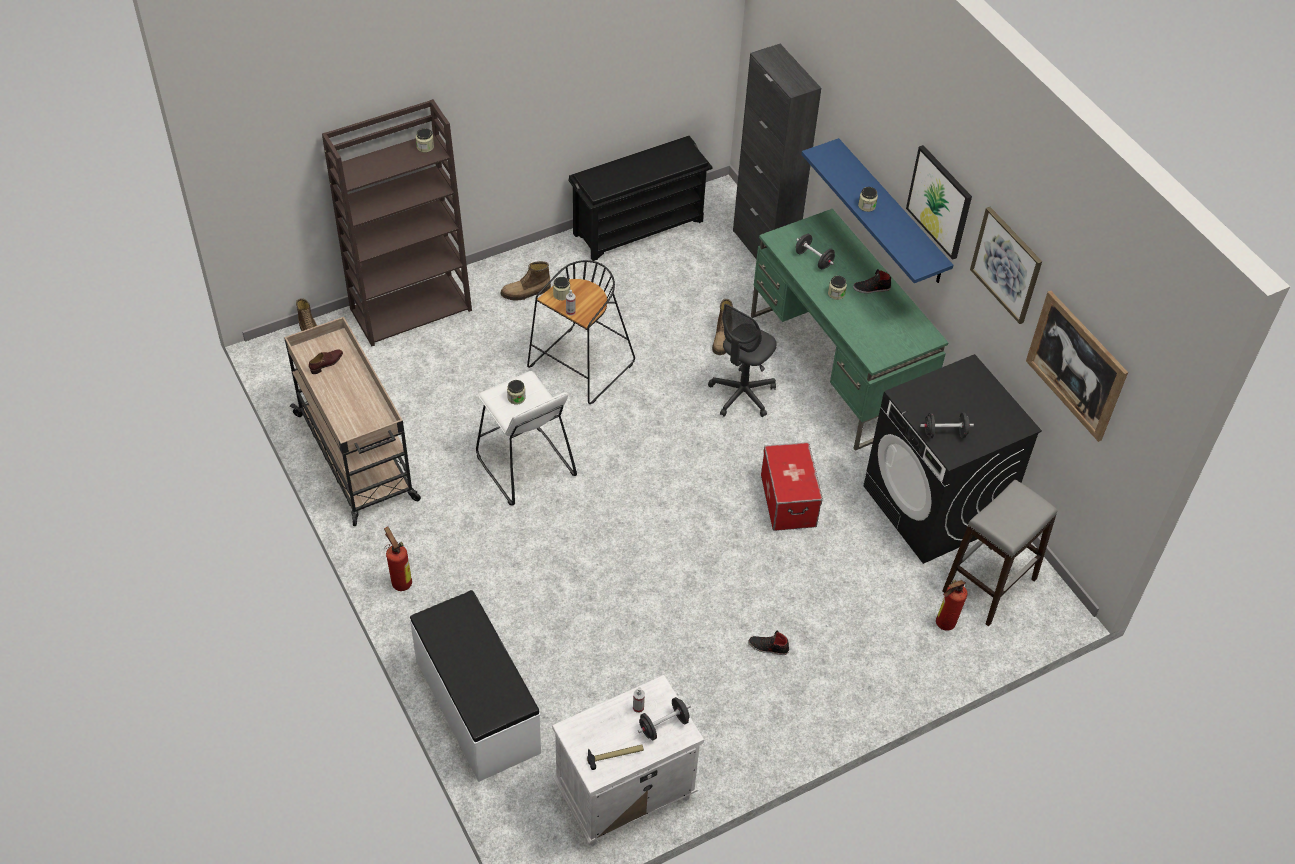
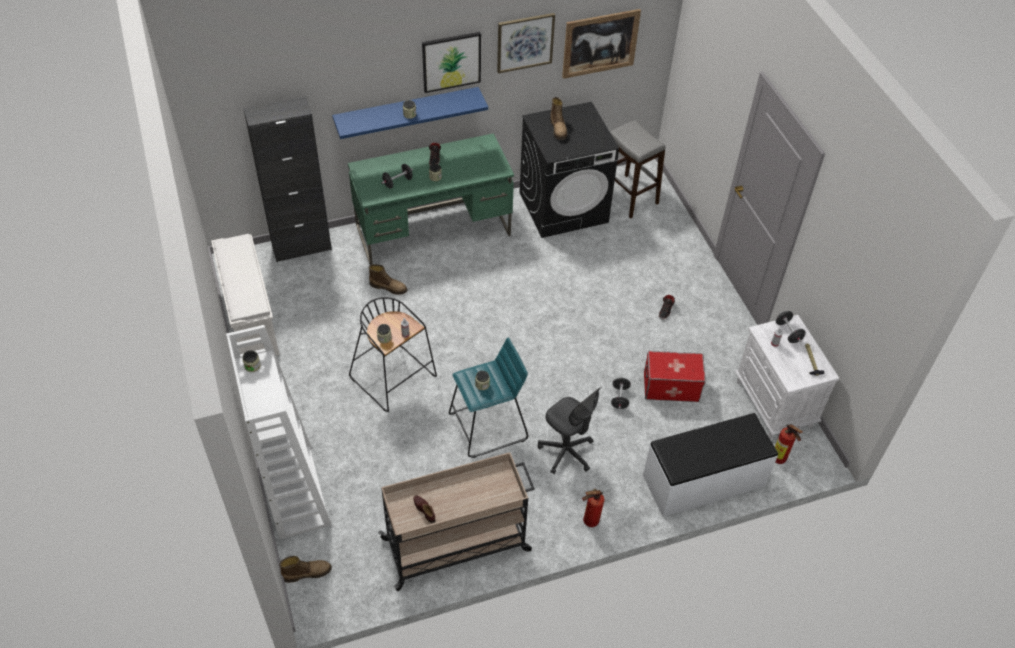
camera: 80 degrees left, 0 degrees up
brown bookcase [322,99,472,346] -> white bookcase [226,325,332,539]
white stool [476,371,577,506] -> turquoise stool [449,337,528,458]
boot [500,261,551,300] -> boot moved to [550,97,567,140]
black shoe rack [568,136,713,261] -> white shoe rack [211,234,280,356]
grey office chair [708,304,777,417] -> grey office chair moved to [538,387,601,474]
storage box [761,442,823,531] -> storage box moved to [644,351,706,402]
black dumbbell [920,413,974,438] -> black dumbbell moved to [611,378,631,409]
fire extinguisher [936,580,967,631] -> fire extinguisher moved to [775,424,803,464]

